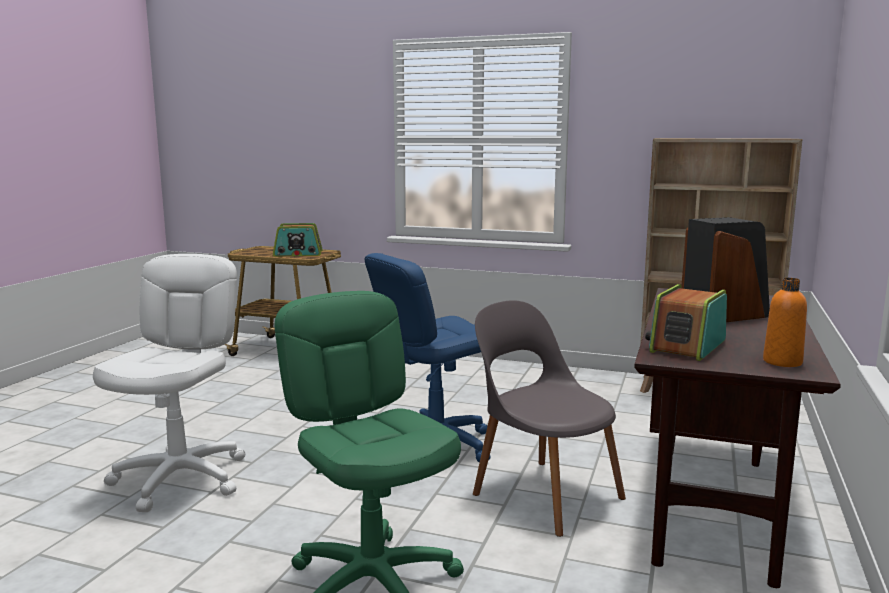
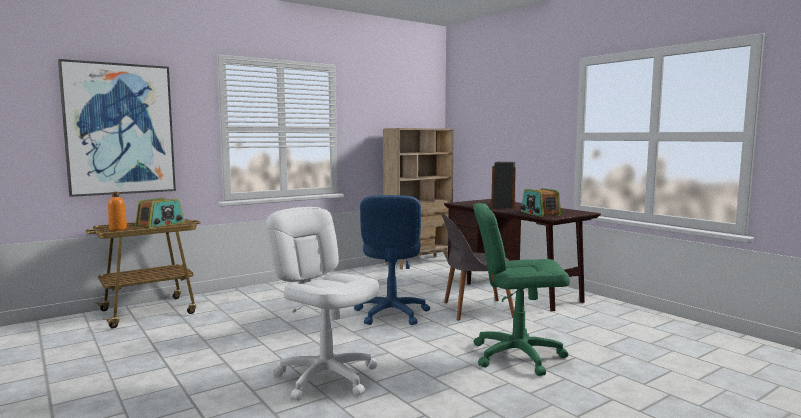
camera: 55 degrees left, 5 degrees down
orange bottle [763,278,807,367] -> orange bottle moved to [108,192,127,231]
none -> picture [58,59,176,197]

